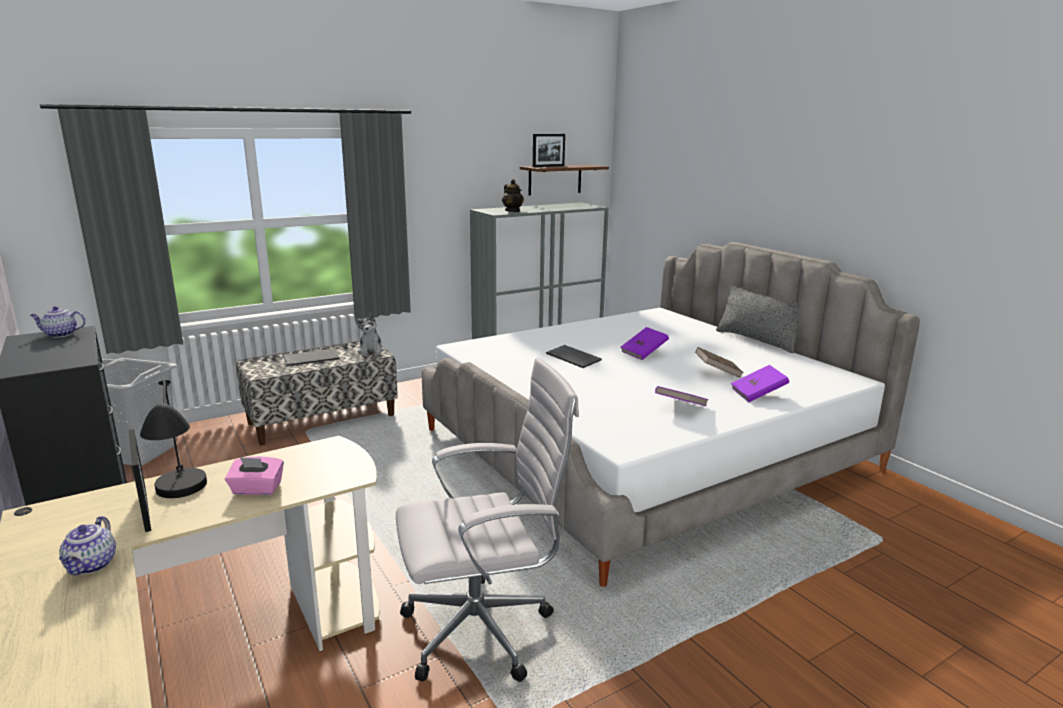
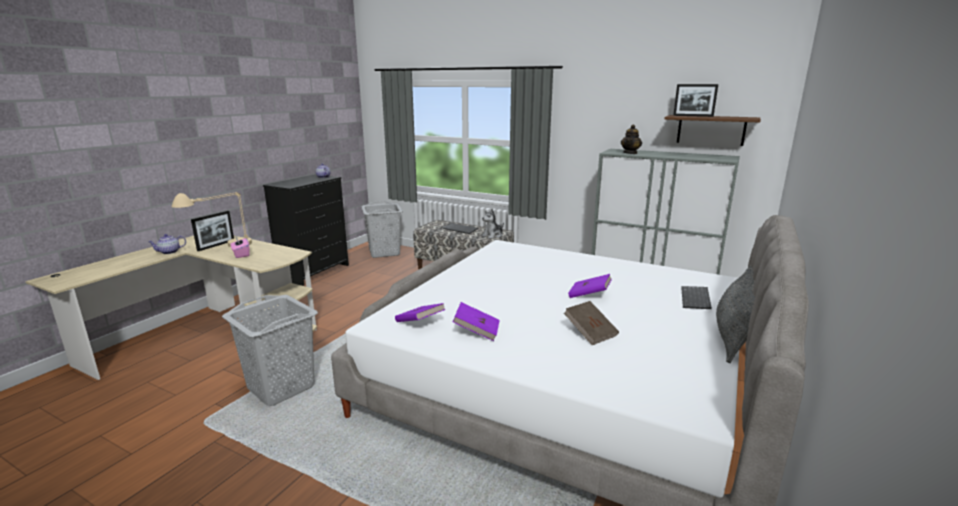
camera: 60 degrees right, 0 degrees up
black table lamp [140,380,207,498] -> beige table lamp [171,192,252,247]
white office chair [396,358,579,682] -> grey laundry basket [222,295,318,406]
keyboard [546,345,602,368] -> keyboard moved to [681,286,712,309]
purple book [731,365,789,402] -> purple book moved to [395,303,446,322]

